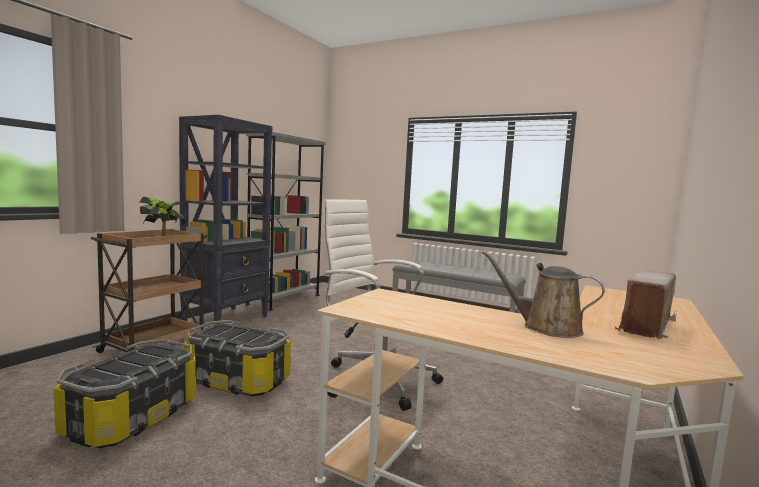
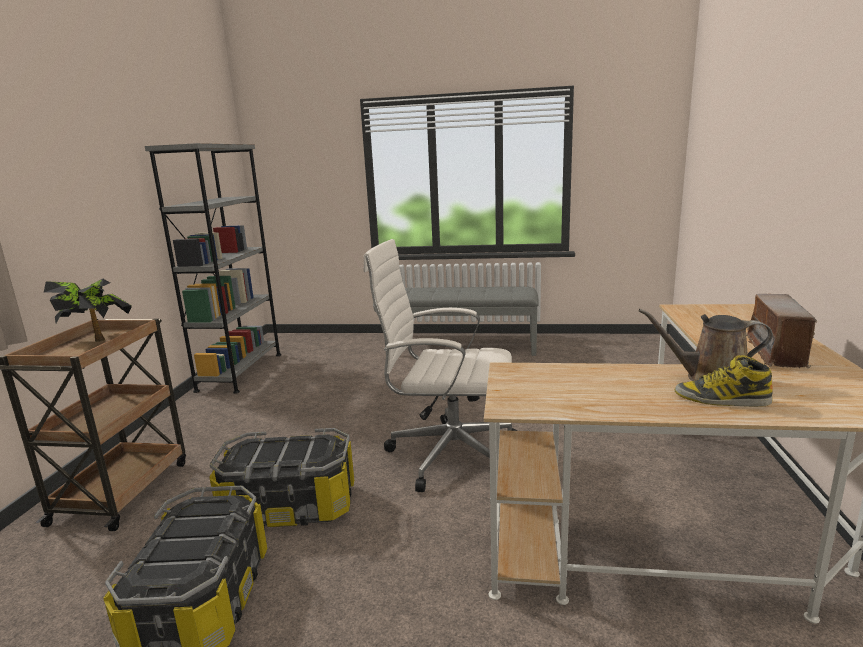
camera: 20 degrees left, 10 degrees up
black bookcase [179,115,272,324] -> none
none -> boot [675,355,773,407]

